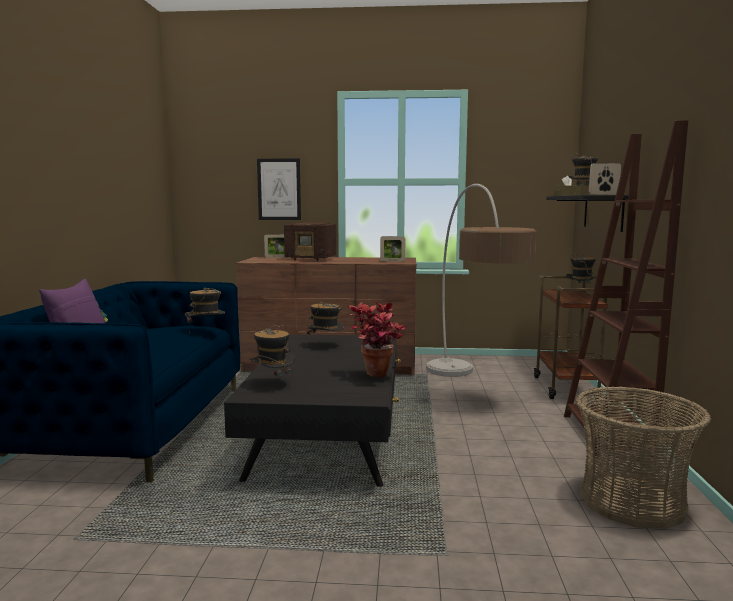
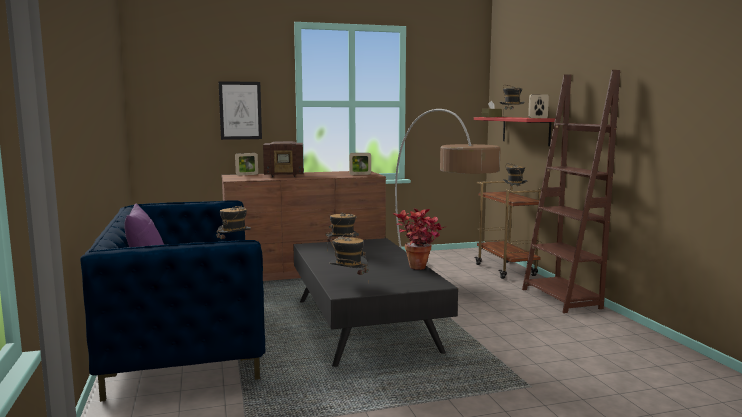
camera: 20 degrees left, 0 degrees up
black shelf [546,195,628,232] -> red shelf [474,117,555,146]
basket [576,387,711,529] -> none

